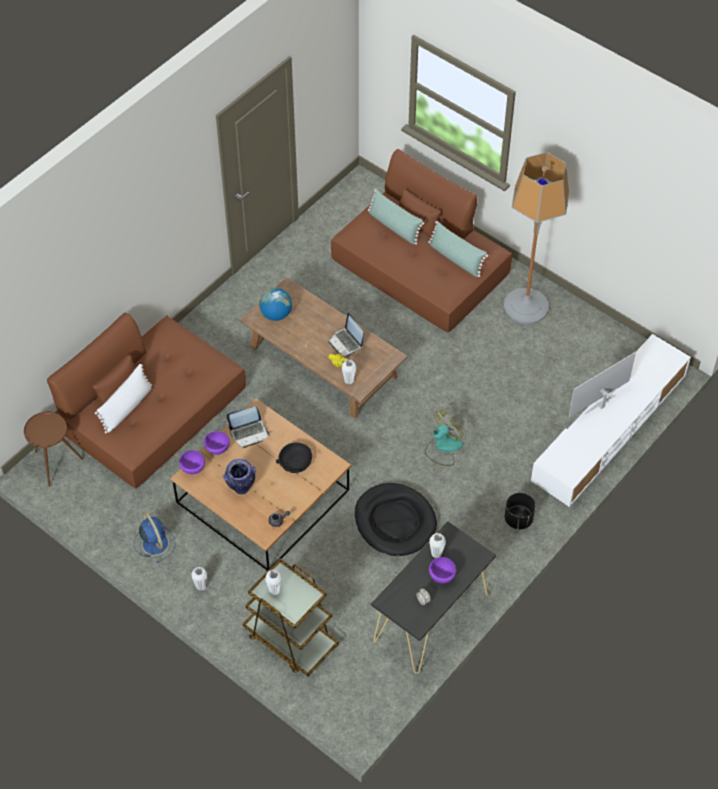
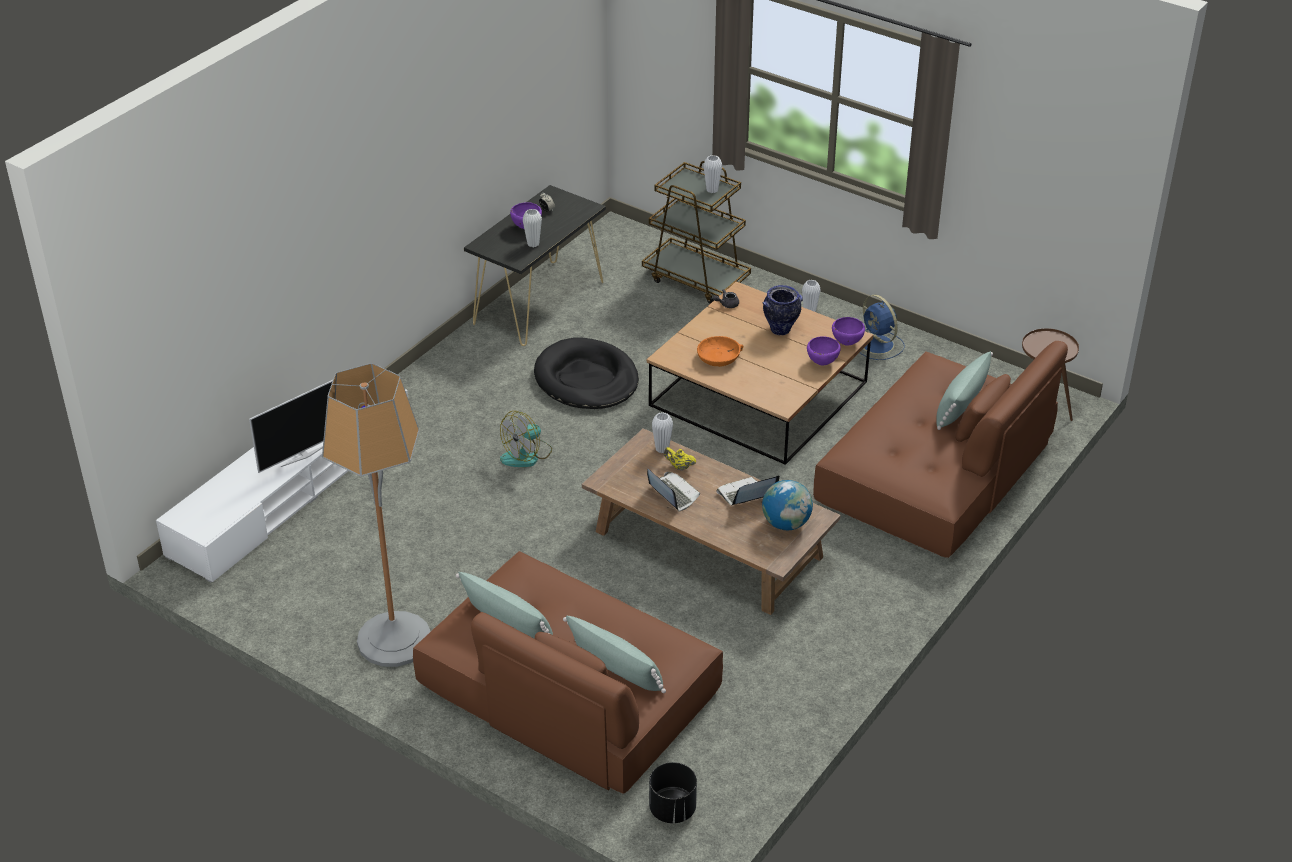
camera: 175 degrees right, 15 degrees down
white pillow [95,364,152,434] -> green pillow [936,351,993,430]
laptop [226,407,270,448] -> laptop moved to [716,476,780,505]
black bowl [276,443,312,473] -> orange bowl [697,336,743,367]
black planter [505,493,535,529] -> black planter moved to [649,762,697,823]

